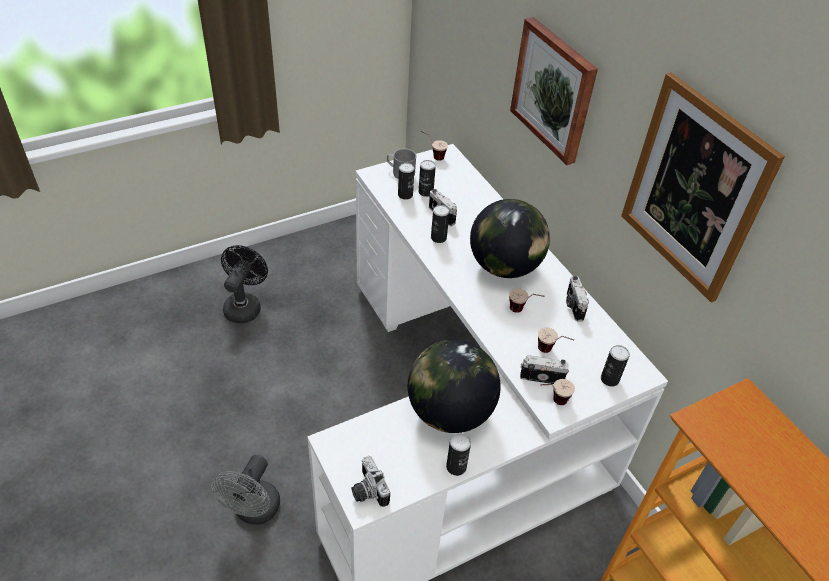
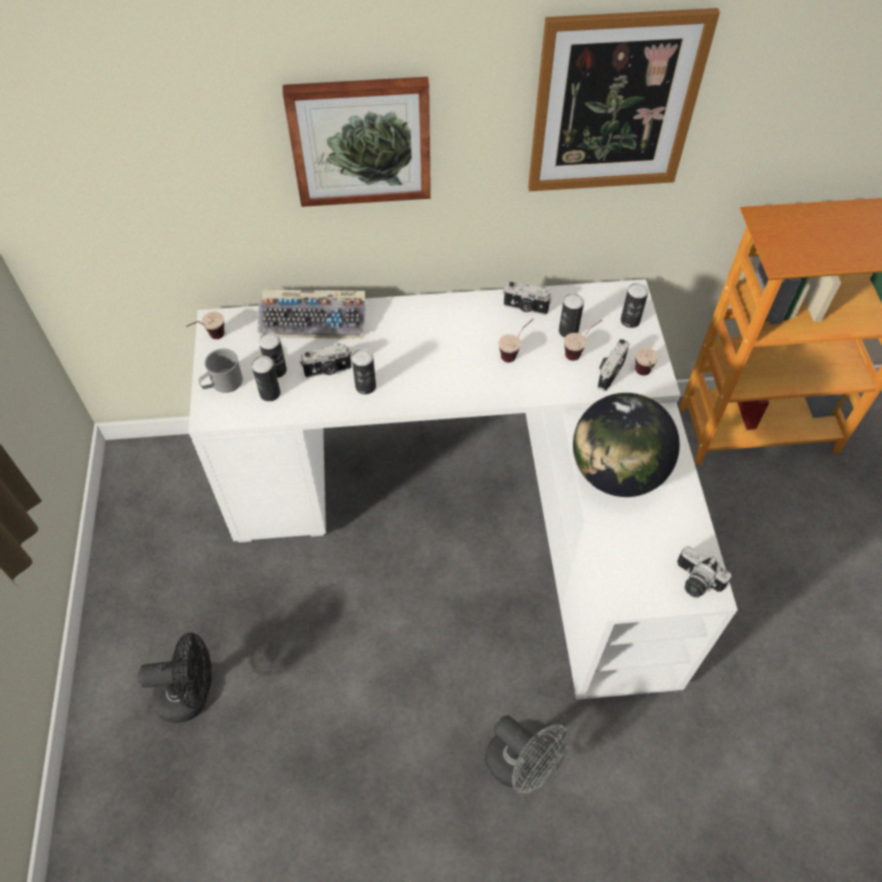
camera: 65 degrees left, 10 degrees up
black fan [221,245,268,323] -> black fan turned 135 degrees clockwise [138,633,212,723]
camera [351,456,390,507] -> camera turned 45 degrees clockwise [677,546,731,598]
can [446,433,471,476] -> can moved to [559,293,584,338]
globe [470,199,550,278] -> none
none -> keyboard [257,289,366,338]

